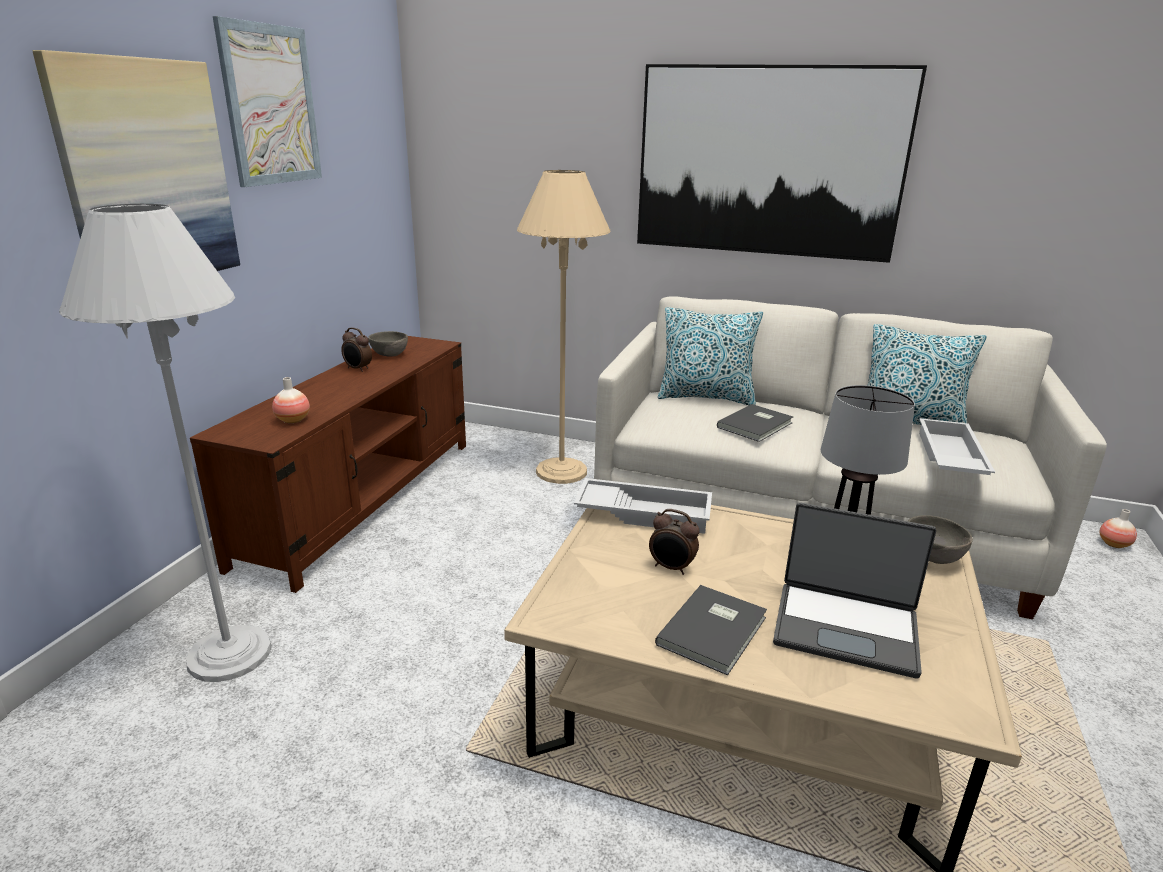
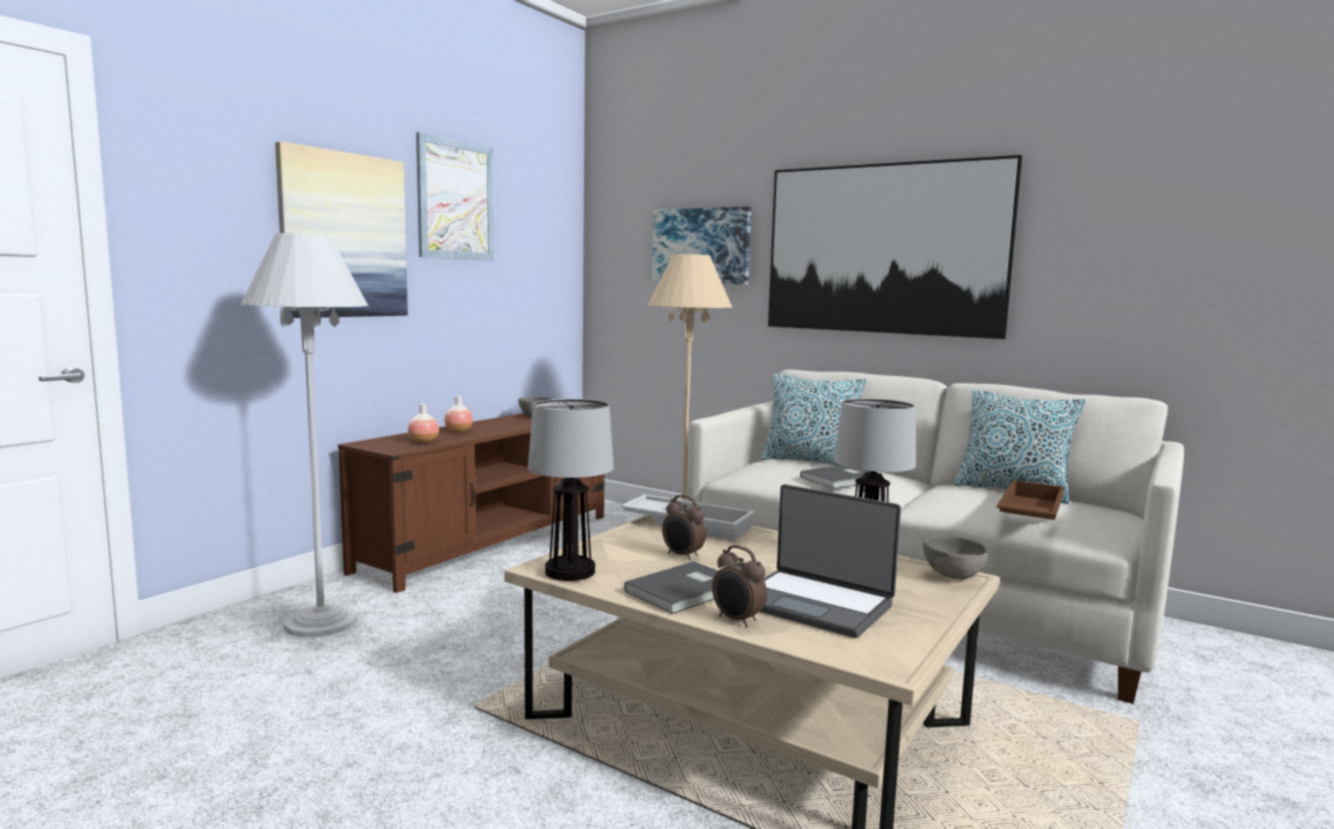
camera: 15 degrees right, 15 degrees down
alarm clock [341,328,372,372] -> alarm clock moved to [712,545,767,627]
white tray [919,418,995,475] -> brown tray [996,480,1065,520]
vase [1099,509,1137,548] -> vase moved to [444,396,473,432]
none -> table lamp [528,399,614,581]
none -> picture [652,206,751,284]

